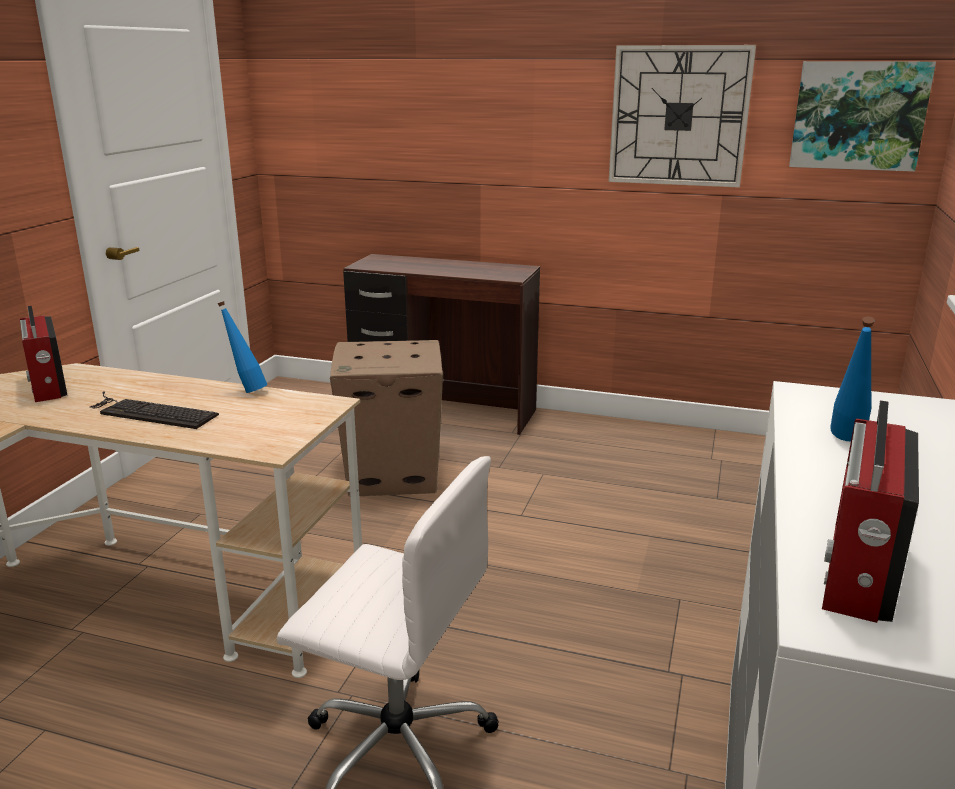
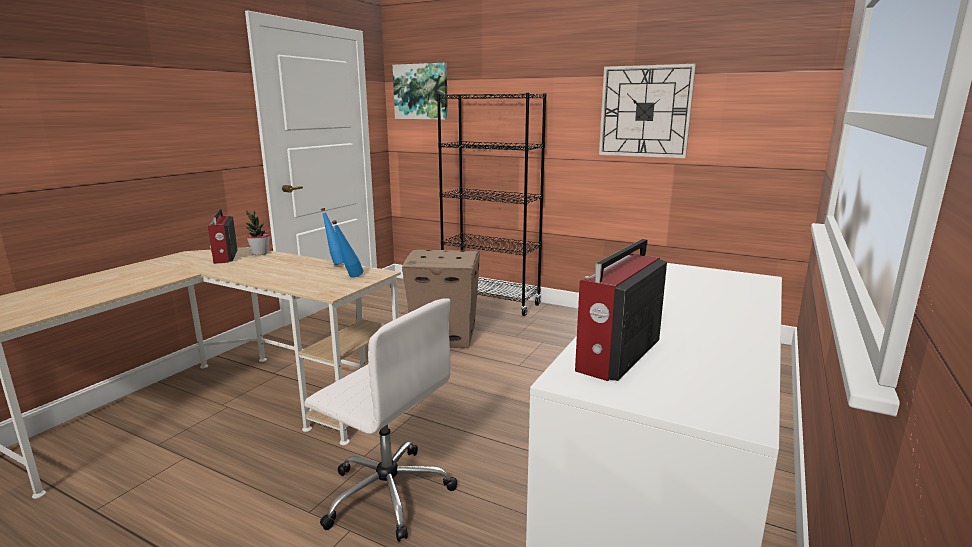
camera: 10 degrees right, 5 degrees down
keyboard [90,391,219,429] -> none
brown desk [343,254,540,435] -> black bookcase [437,93,546,316]
picture [789,61,936,172] -> picture moved to [393,63,448,120]
blue bottle [830,316,875,441] -> blue bottle moved to [332,220,364,278]
none -> potted plant [246,210,270,255]

